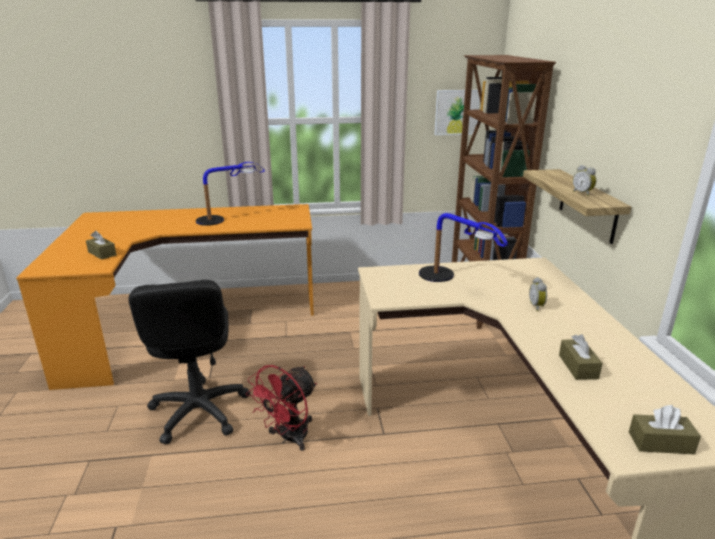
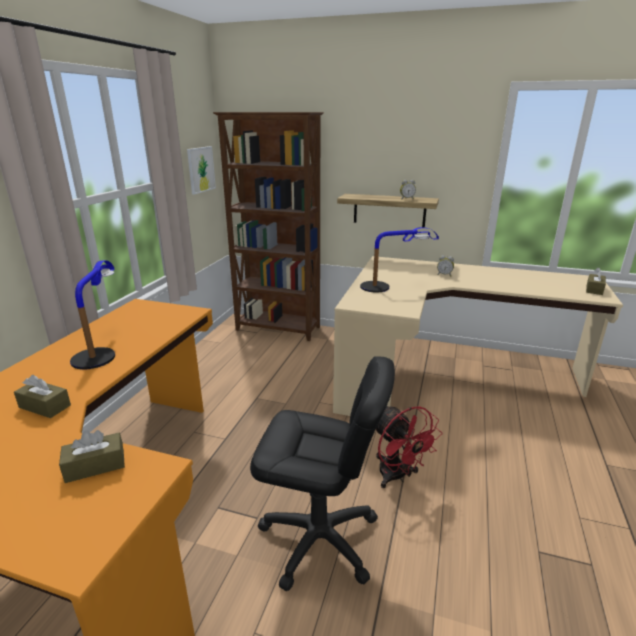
camera: 65 degrees left, 0 degrees up
brown tissue box [559,334,603,380] -> brown tissue box moved to [14,375,71,418]

